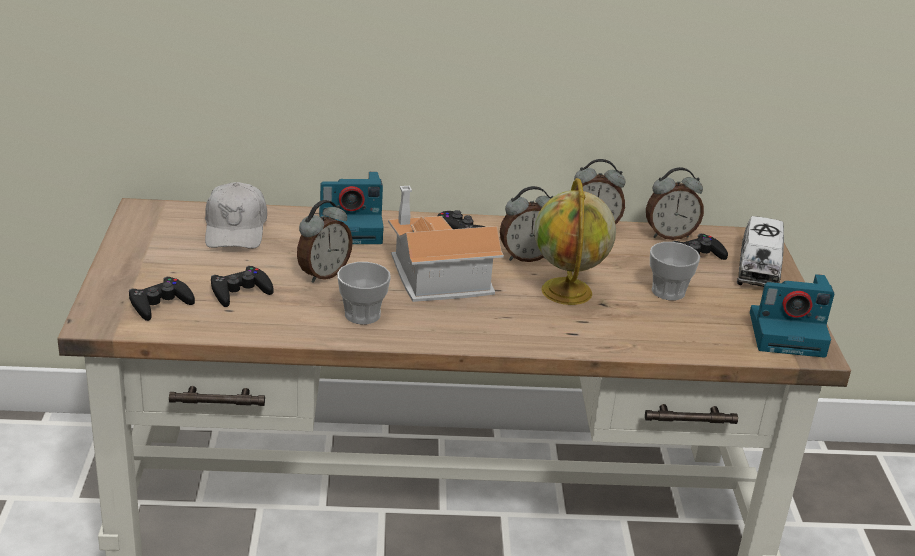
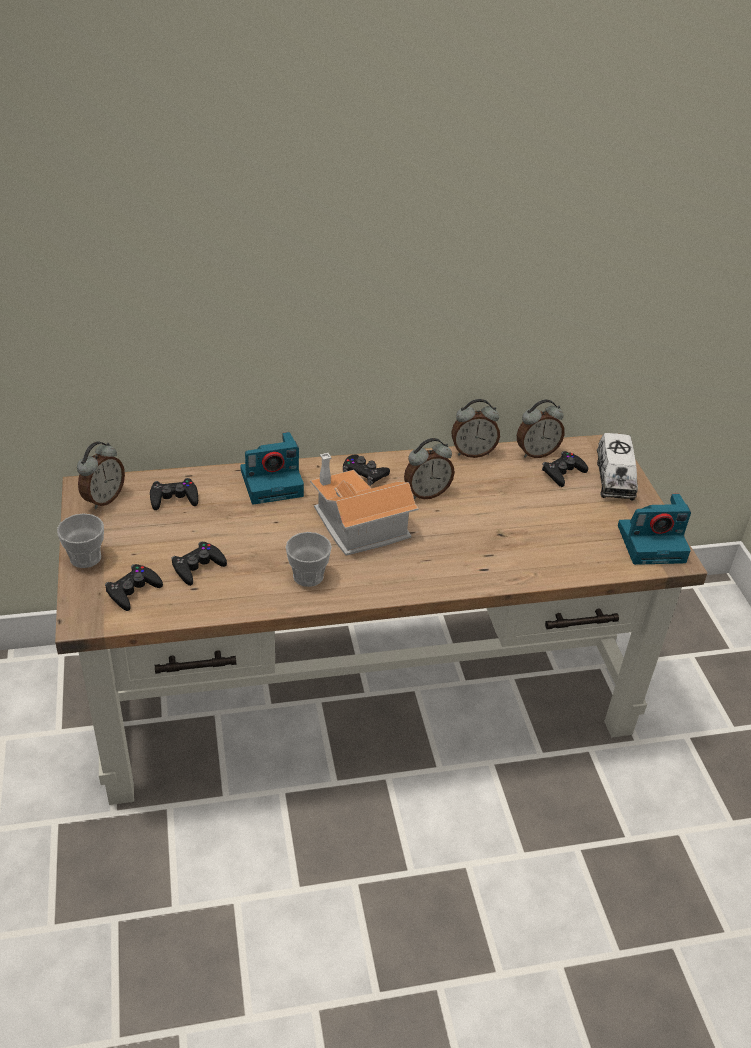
camera: 10 degrees left, 10 degrees up
white cap [205,182,267,249] -> black game controller [150,478,198,510]
alarm clock [297,200,353,283] -> alarm clock moved to [77,441,125,509]
globe [535,178,616,305] -> none
cup [650,242,700,300] -> cup moved to [57,514,104,568]

